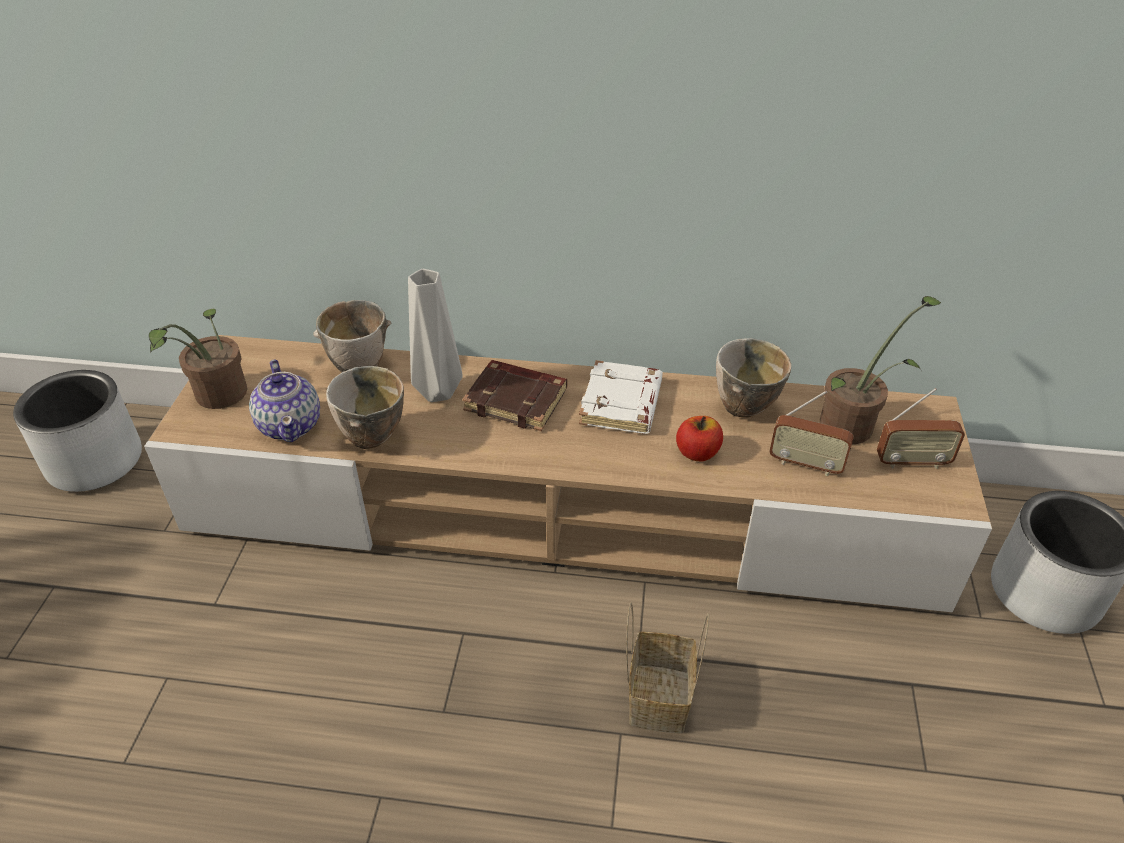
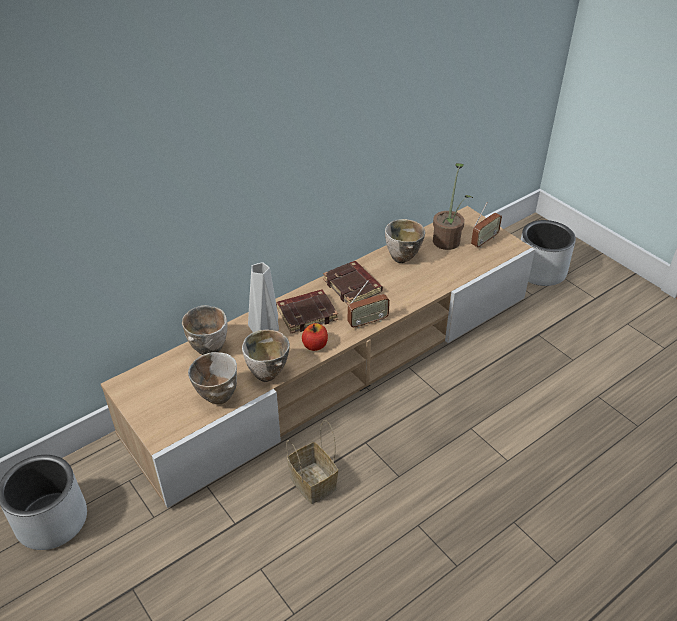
camera: 45 degrees left, 0 degrees up
potted plant [149,309,248,409] -> none
teapot [249,360,320,442] -> bowl [188,352,237,404]
white book [579,360,663,434] -> brown book [323,261,383,305]
basket [626,602,709,733] -> basket moved to [286,420,338,504]
apple [676,416,723,461] -> apple moved to [302,323,328,351]
radio [769,391,854,476] -> radio moved to [348,280,390,329]

